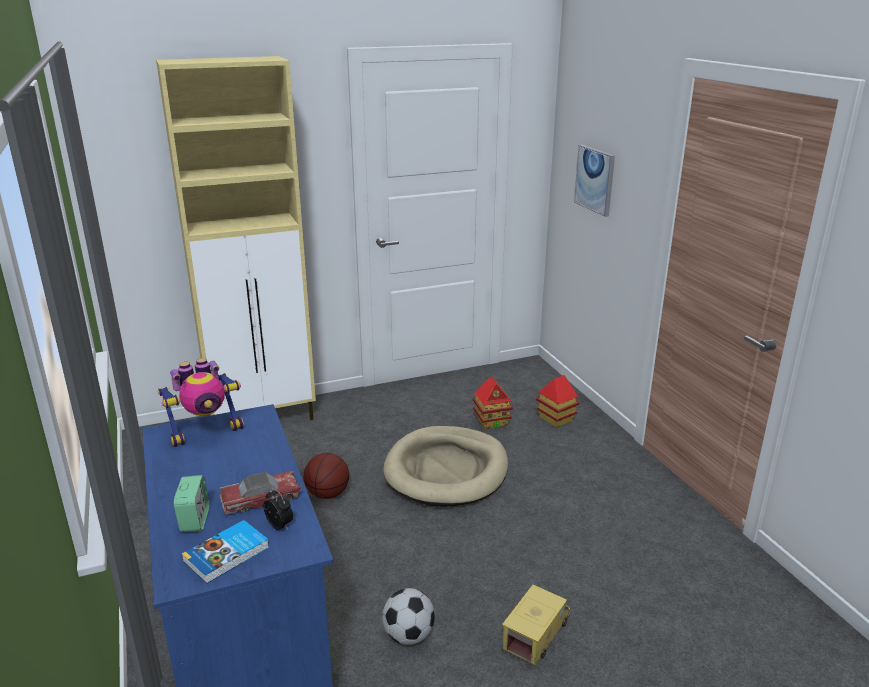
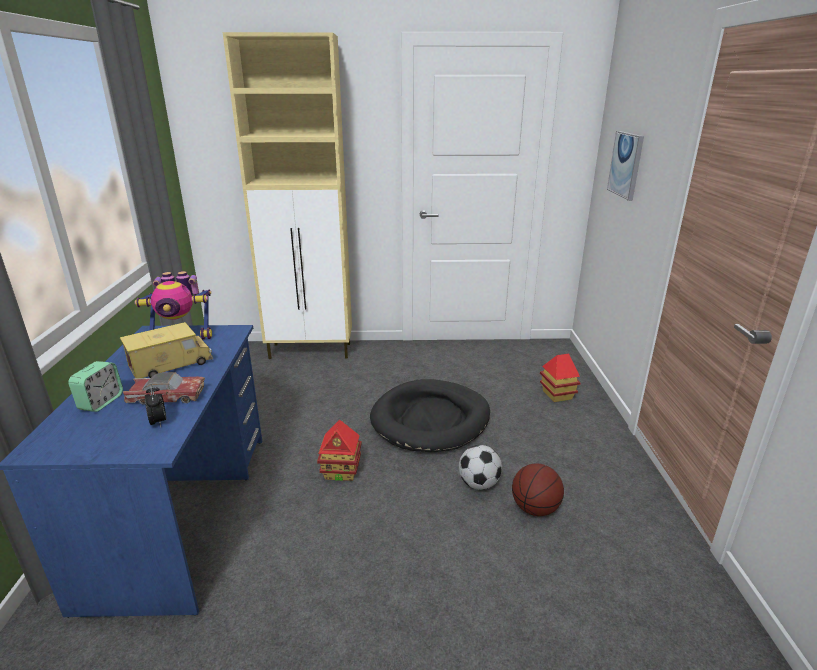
camera: 20 degrees right, 0 degrees up
book [181,520,269,584] -> none
basketball [304,453,349,499] -> basketball moved to [512,464,564,516]
football [382,588,435,645] -> football moved to [459,445,502,490]
beige dog bed [383,426,508,507] -> black dog bed [370,379,490,452]
toy house [473,376,513,429] -> toy house moved to [317,420,362,481]
toy truck [502,585,570,665] -> toy truck moved to [120,322,213,378]

